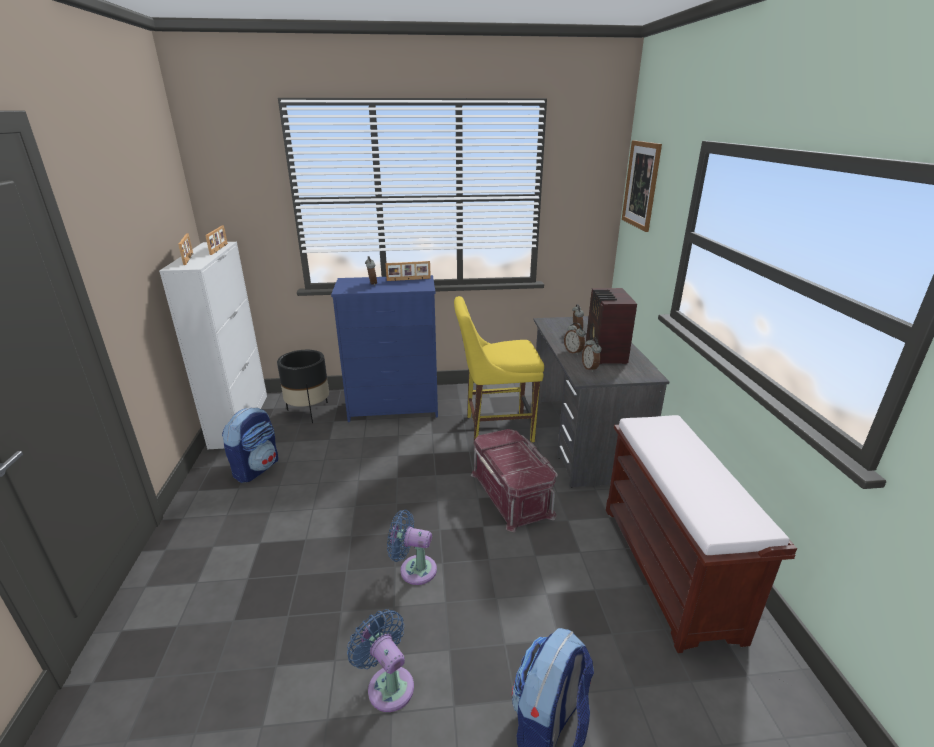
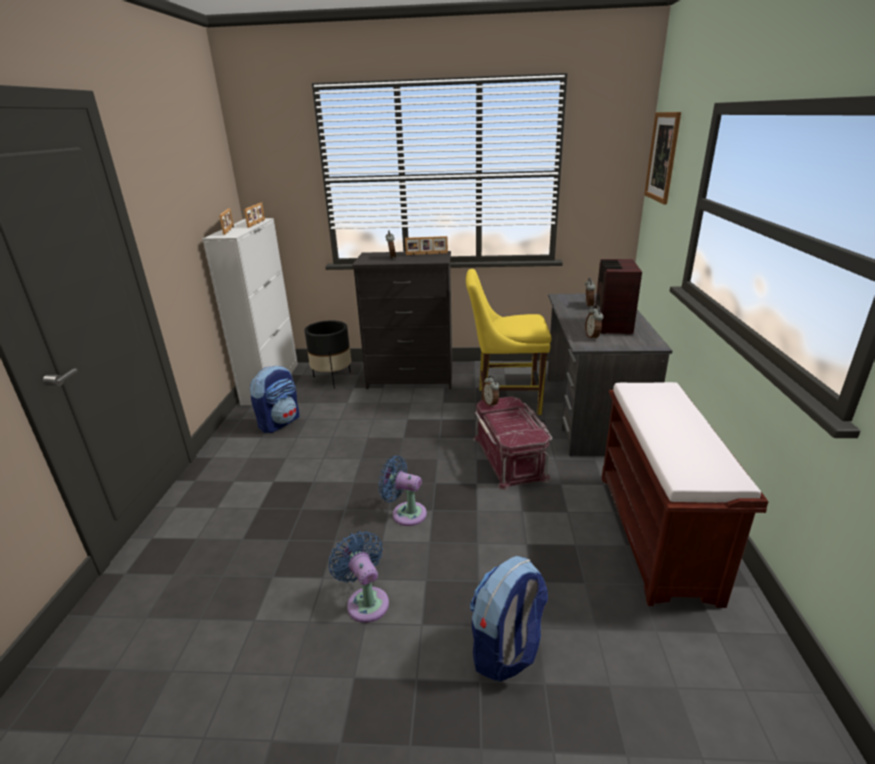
camera: 10 degrees right, 0 degrees up
blue dresser [331,275,438,422] -> black dresser [352,251,453,389]
alarm clock [564,323,585,355] -> alarm clock moved to [482,375,500,407]

